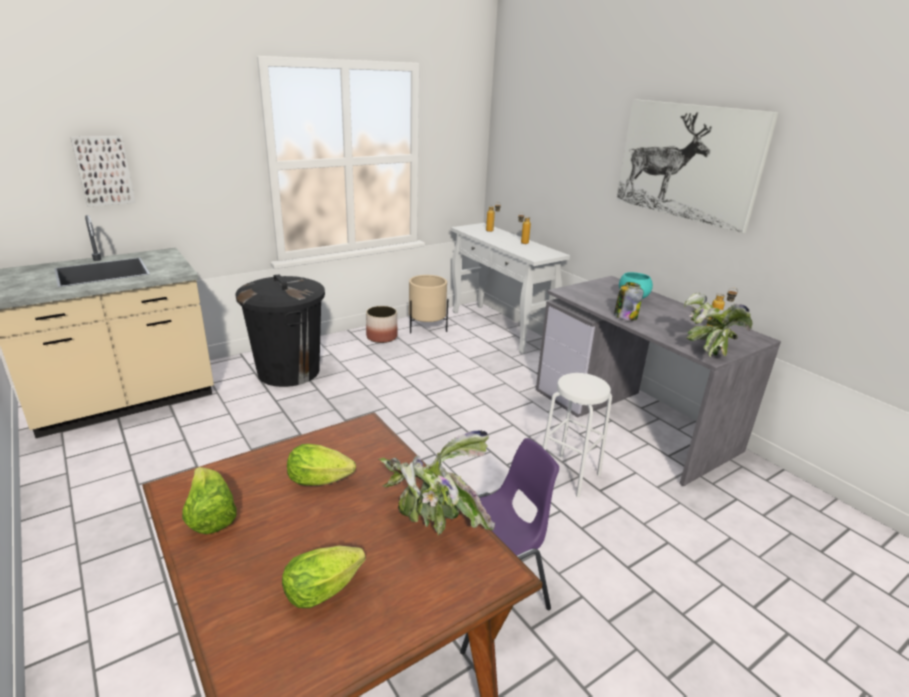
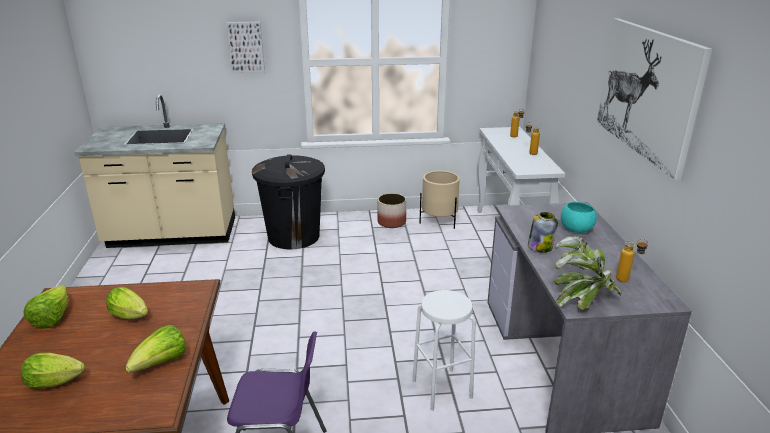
camera: 30 degrees right, 0 degrees up
picture [70,136,136,207] -> picture moved to [227,22,265,73]
potted plant [379,430,495,535] -> lettuce [125,325,186,373]

